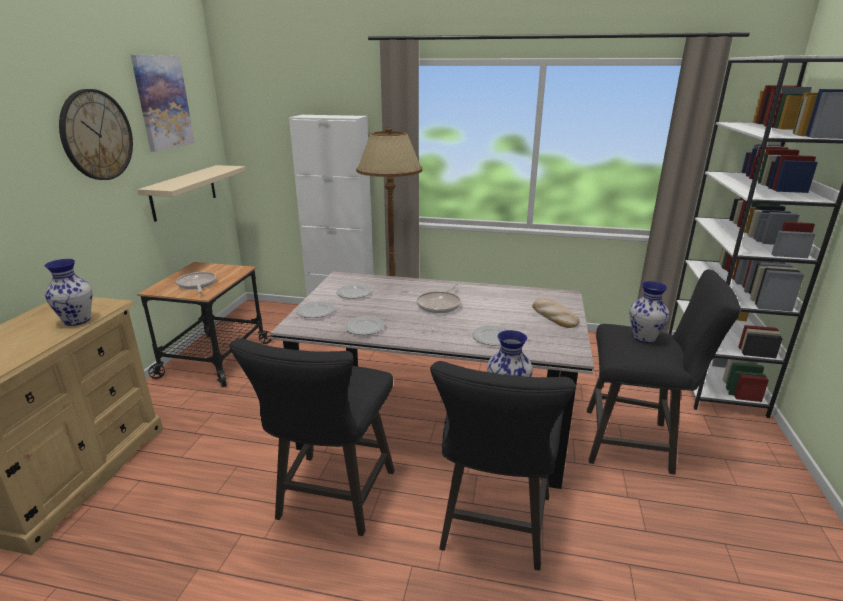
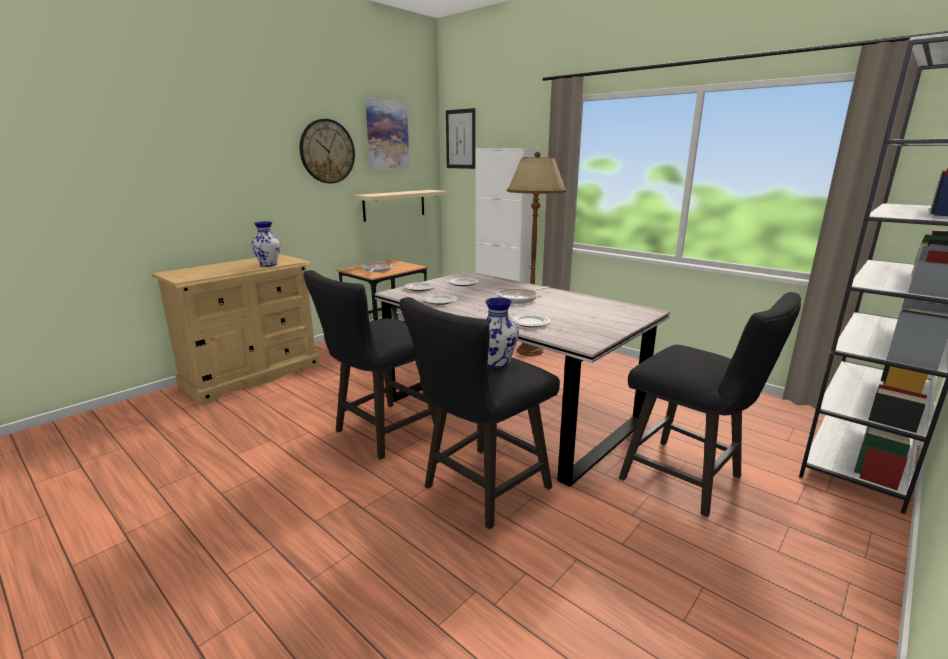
camera: 30 degrees right, 5 degrees down
bread [532,298,579,328] -> none
vase [629,281,669,343] -> none
none -> picture [446,108,475,169]

